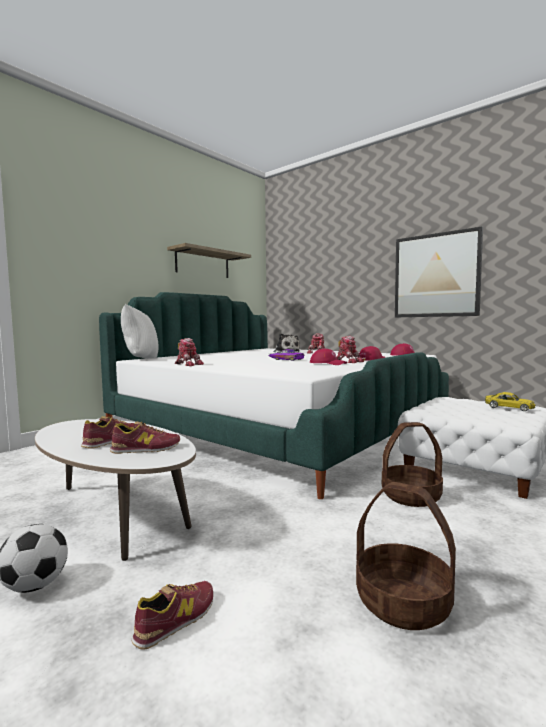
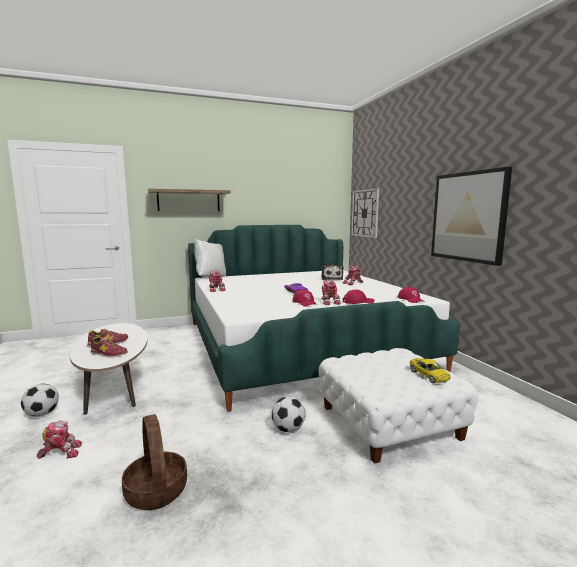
camera: 30 degrees right, 5 degrees up
shoe [132,581,213,650] -> toy robot [37,420,82,459]
shelf [167,243,251,278] -> shelf moved to [148,188,231,211]
basket [382,422,443,507] -> football [272,396,306,432]
none -> wall clock [351,188,379,238]

